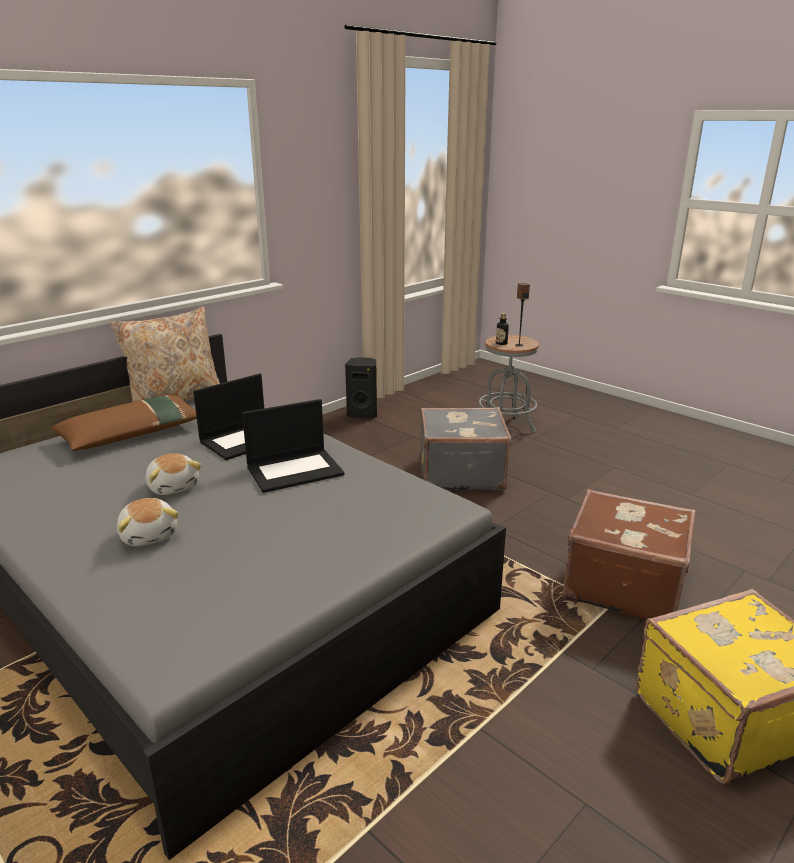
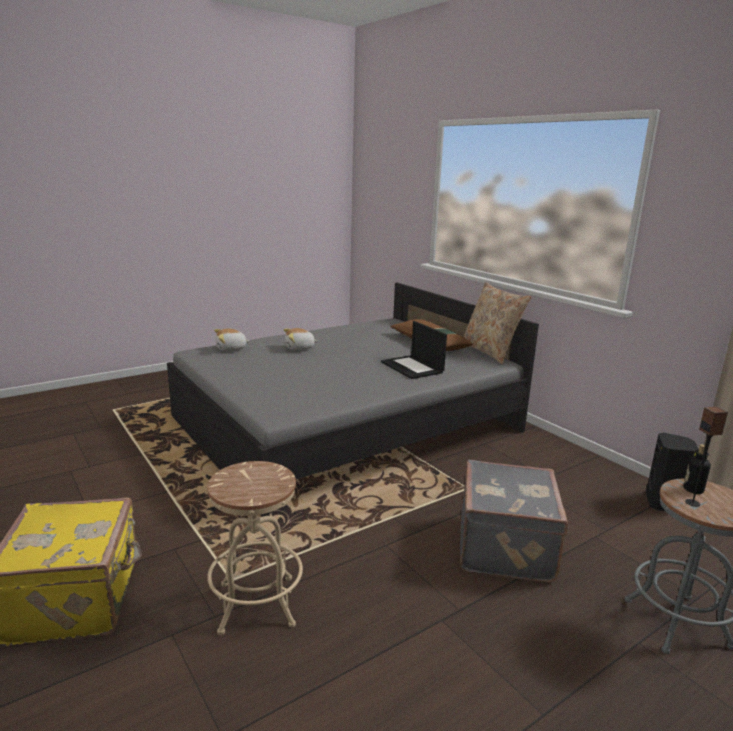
camera: 100 degrees right, 5 degrees down
plush toy [145,453,201,495] -> plush toy moved to [214,328,250,351]
laptop [242,399,344,493] -> none
brown suitcase [562,489,696,619] -> beige stool [207,461,303,635]

